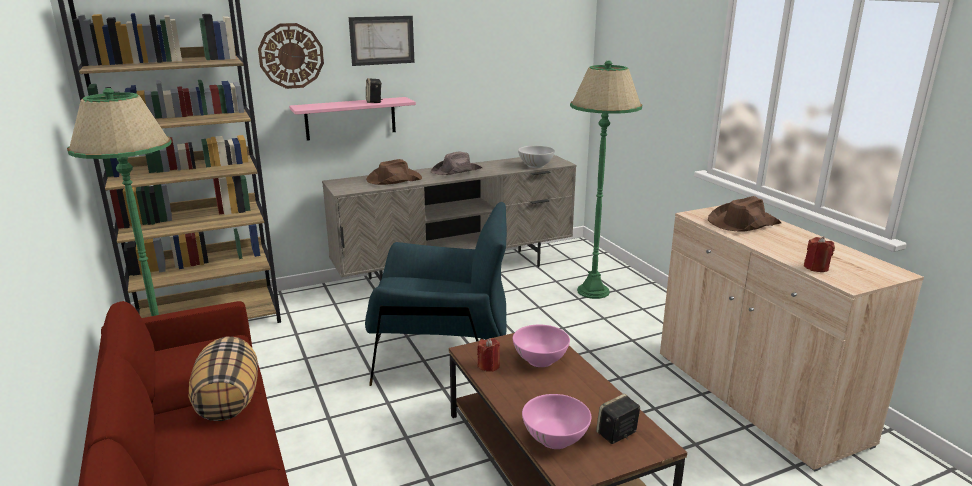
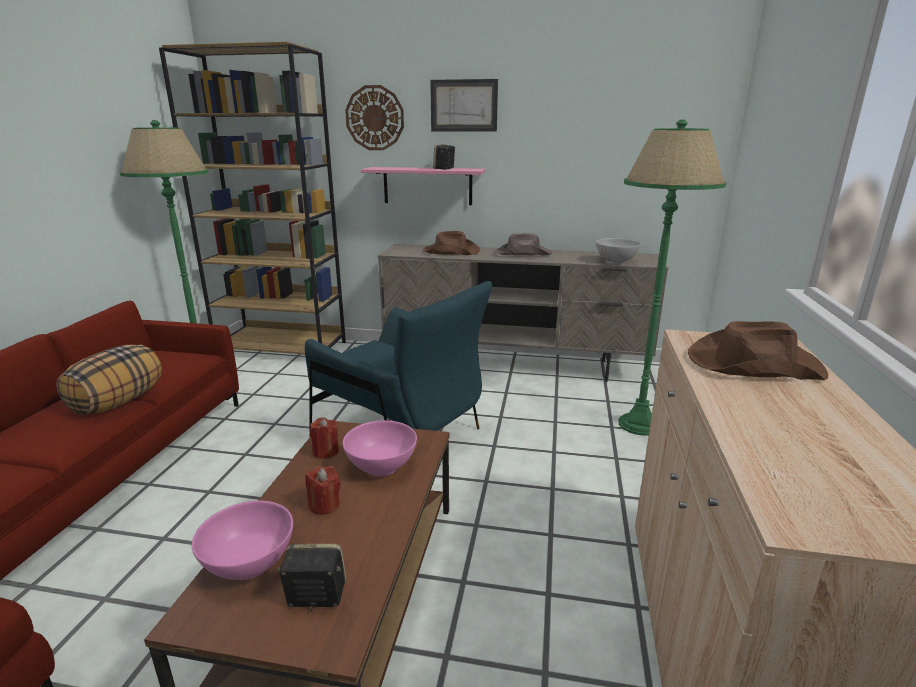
camera: 35 degrees right, 0 degrees up
red candle [804,237,835,272] -> red candle moved to [305,466,341,515]

